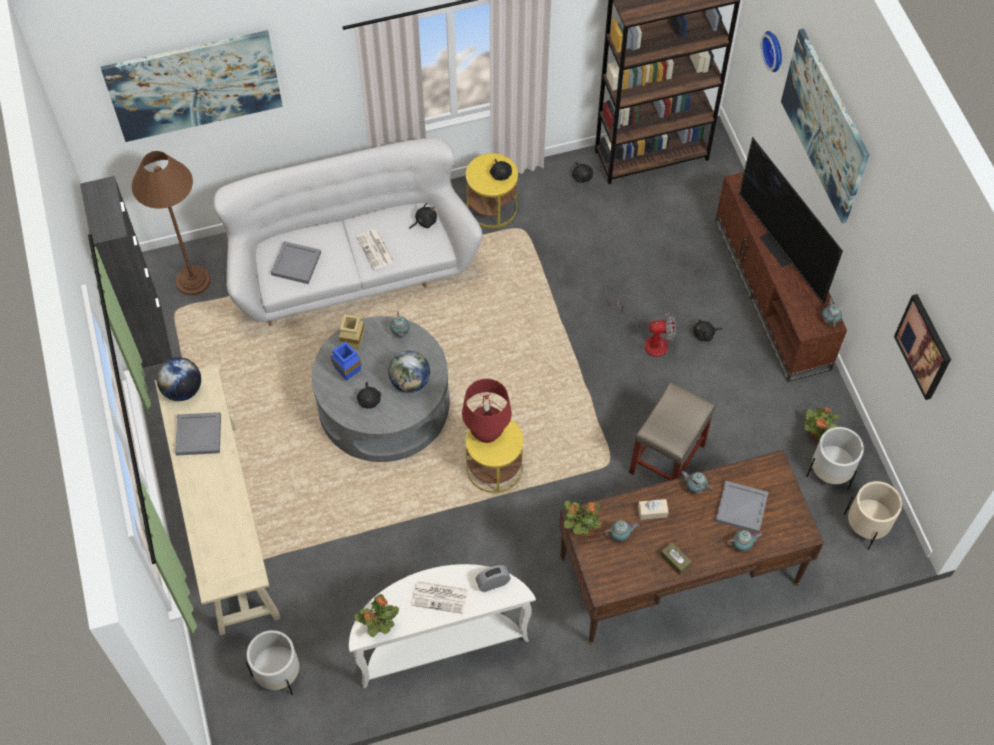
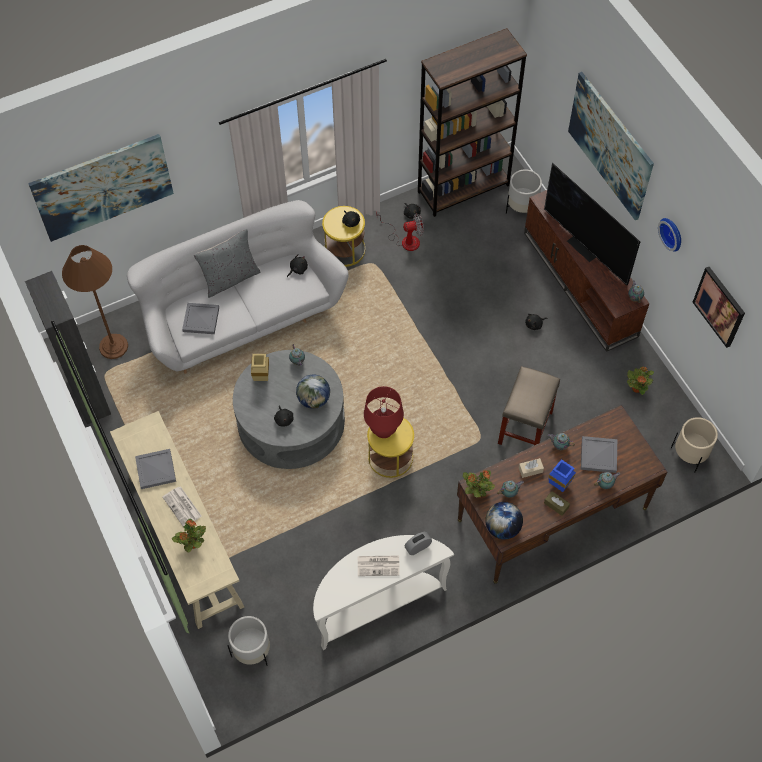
camera: 10 degrees left, 0 degrees up
globe [156,357,201,401] -> globe moved to [485,502,523,539]
blue vase [330,341,362,380] -> blue vase moved to [548,459,576,492]
potted plant [355,594,399,637] -> potted plant moved to [172,519,206,552]
newspaper [357,229,395,270] -> newspaper moved to [163,486,201,527]
fan [618,298,676,357] -> fan moved to [376,211,424,251]
wall clock [761,31,782,72] -> wall clock moved to [658,218,681,252]
white planter [806,427,864,490] -> white planter moved to [506,169,542,214]
none -> grey pillow [194,229,260,298]

